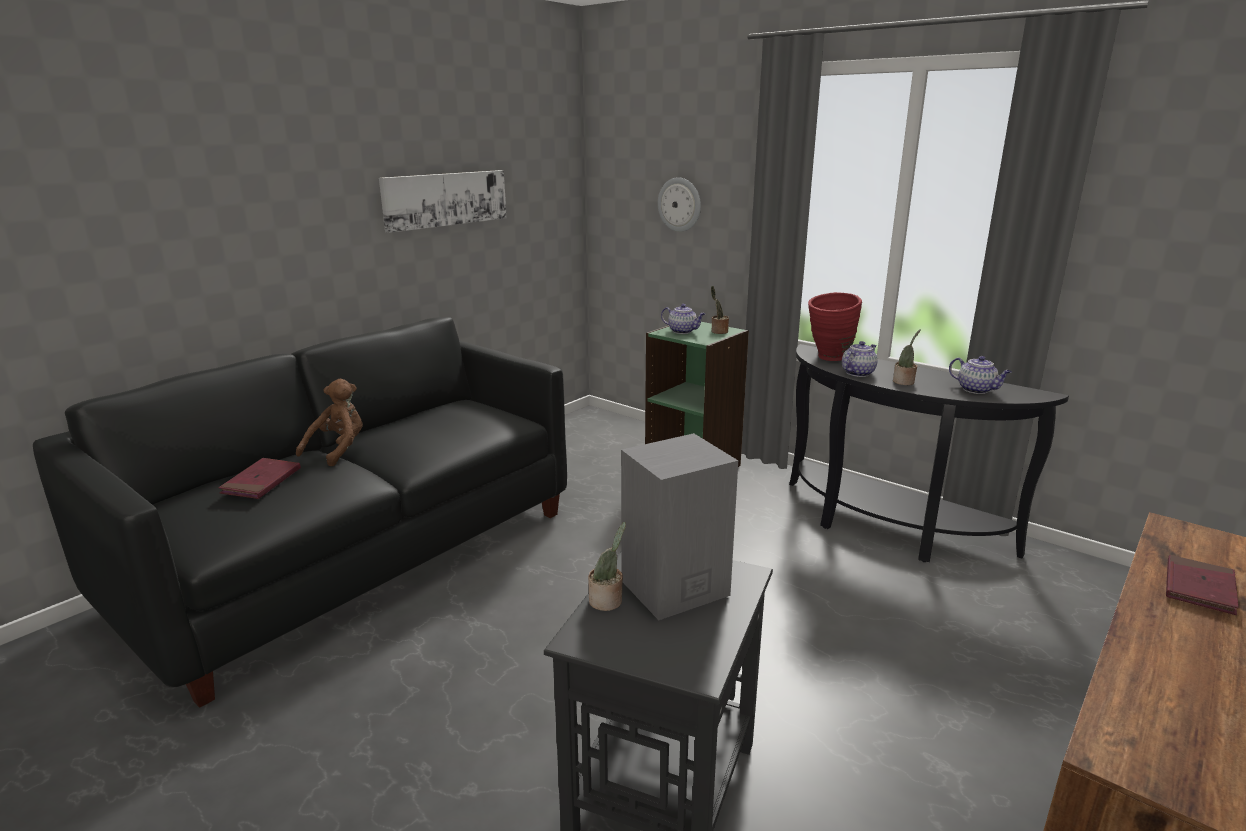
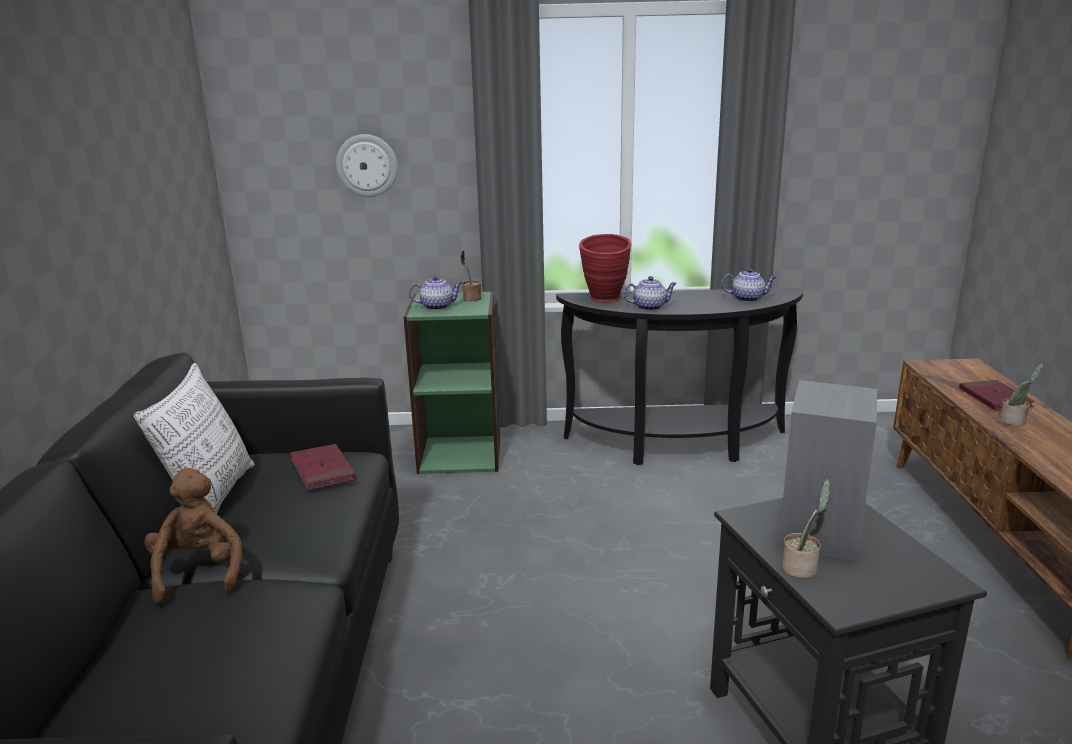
camera: 40 degrees left, 0 degrees up
red book [219,458,301,499] -> red book moved to [291,444,356,491]
picture [379,170,507,233] -> none
teapot [842,341,878,377] -> teapot turned 75 degrees clockwise [623,276,677,311]
potted plant [893,329,921,385] -> potted plant moved to [1000,363,1043,426]
none -> pillow [134,363,255,514]

